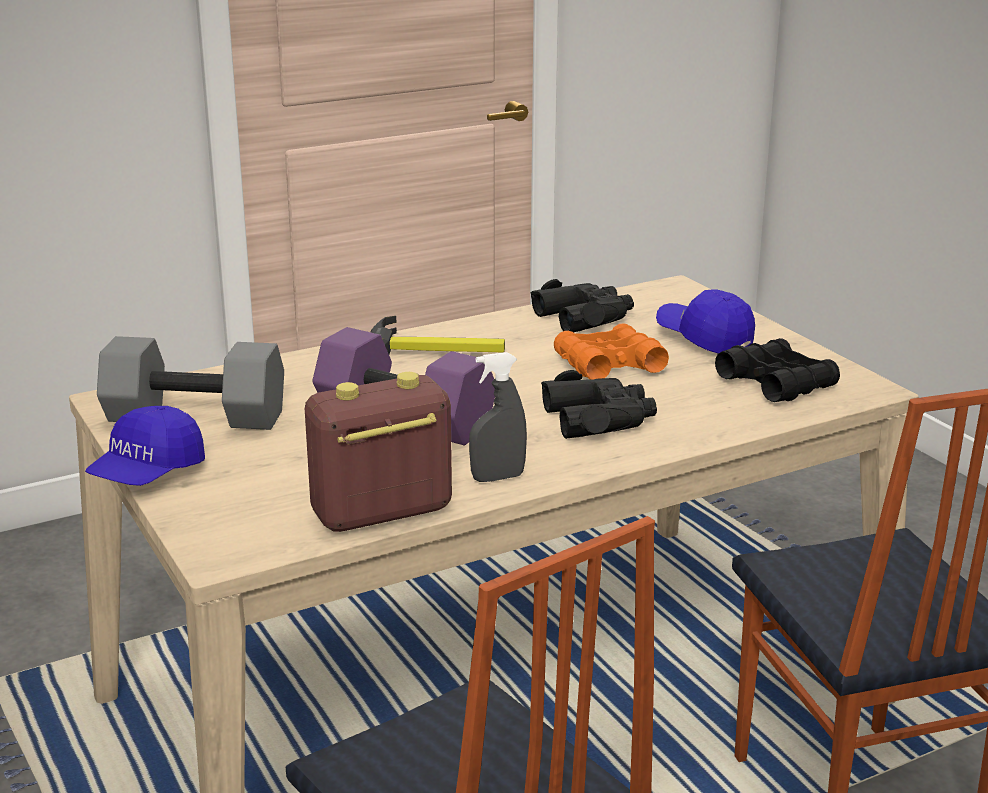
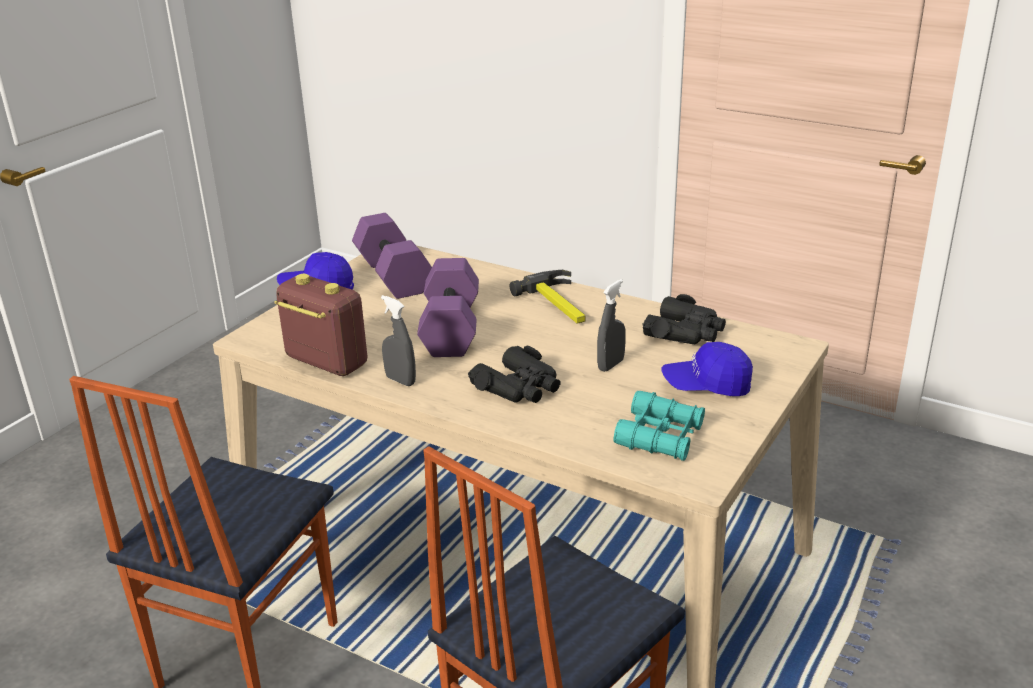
camera: 60 degrees right, 5 degrees up
grey dumbbell [97,336,284,430] -> purple dumbbell [352,213,432,299]
orange binoculars [554,323,669,380] -> grey spray bottle [597,279,626,372]
blue cap [656,289,755,354] -> blue cap turned 105 degrees counterclockwise [661,342,753,396]
black binoculars [715,338,840,402] -> turquoise binoculars [614,391,705,461]

